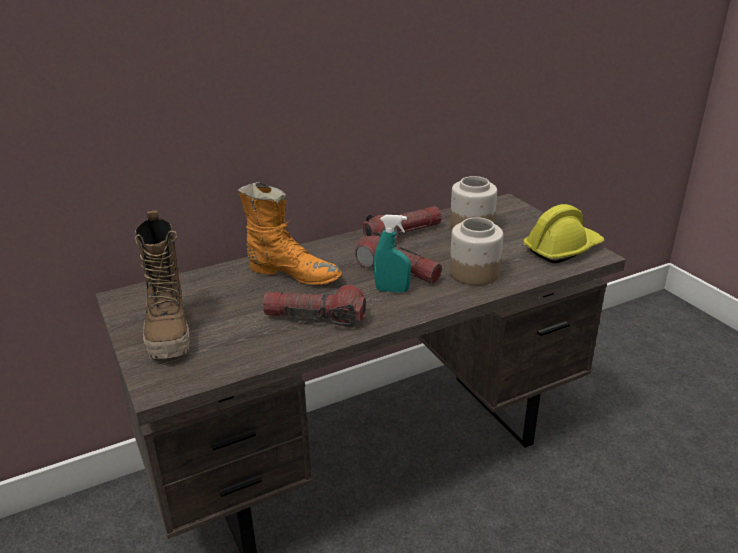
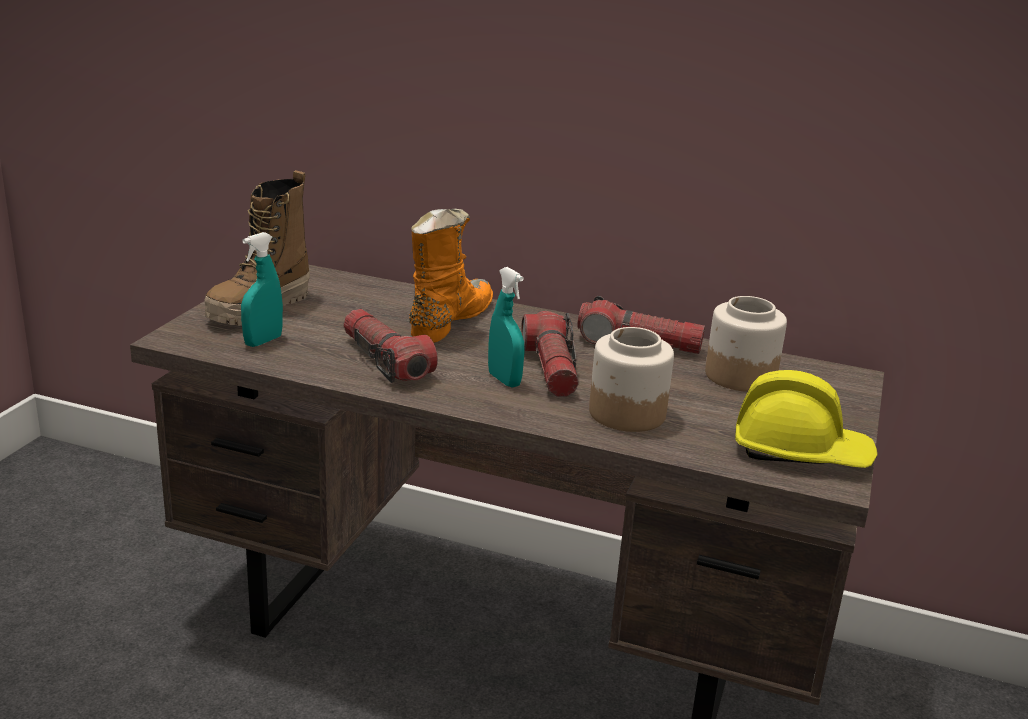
camera: 45 degrees right, 5 degrees down
orange boot [237,182,342,285] -> orange boot turned 135 degrees counterclockwise [409,209,493,343]
none -> turquoise spray bottle [241,232,283,347]

